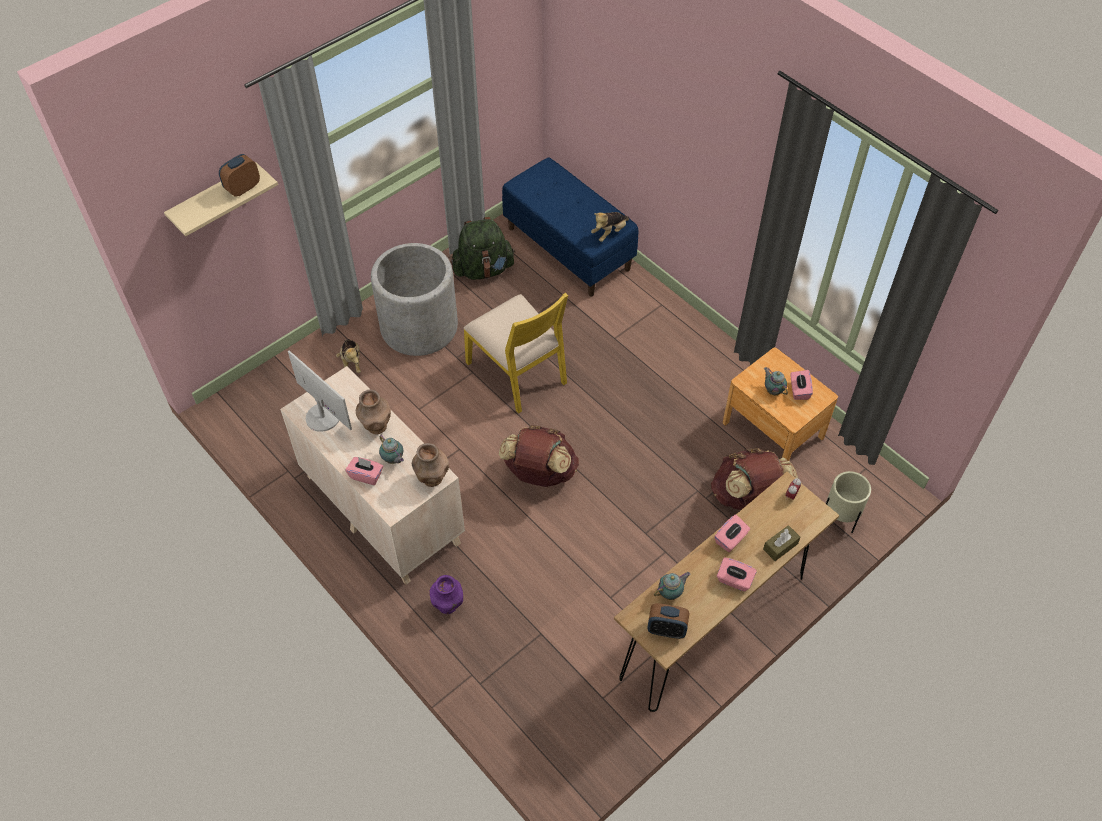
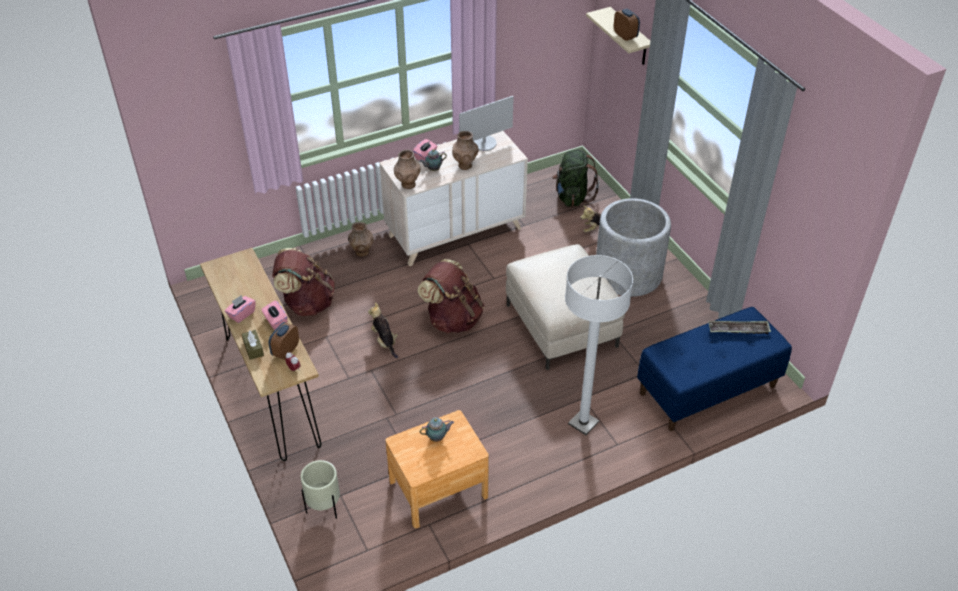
camera: 105 degrees right, 10 degrees down
purple vase [430,575,463,614] -> brown vase [348,222,374,257]
green backpack [451,217,515,280] -> green backpack moved to [552,150,599,207]
yellow chair [464,293,568,414] -> beige ottoman [506,244,625,370]
plush toy [591,212,630,242] -> plush toy moved to [368,302,398,358]
alarm clock [647,603,689,639] -> alarm clock moved to [269,322,299,360]
teapot [654,572,691,600] -> none
brown backpack [711,448,798,510] -> brown backpack moved to [272,248,335,316]
pink tissue box [791,370,813,400] -> none
none -> white floor lamp [565,255,633,435]
none -> tray [708,321,771,334]

